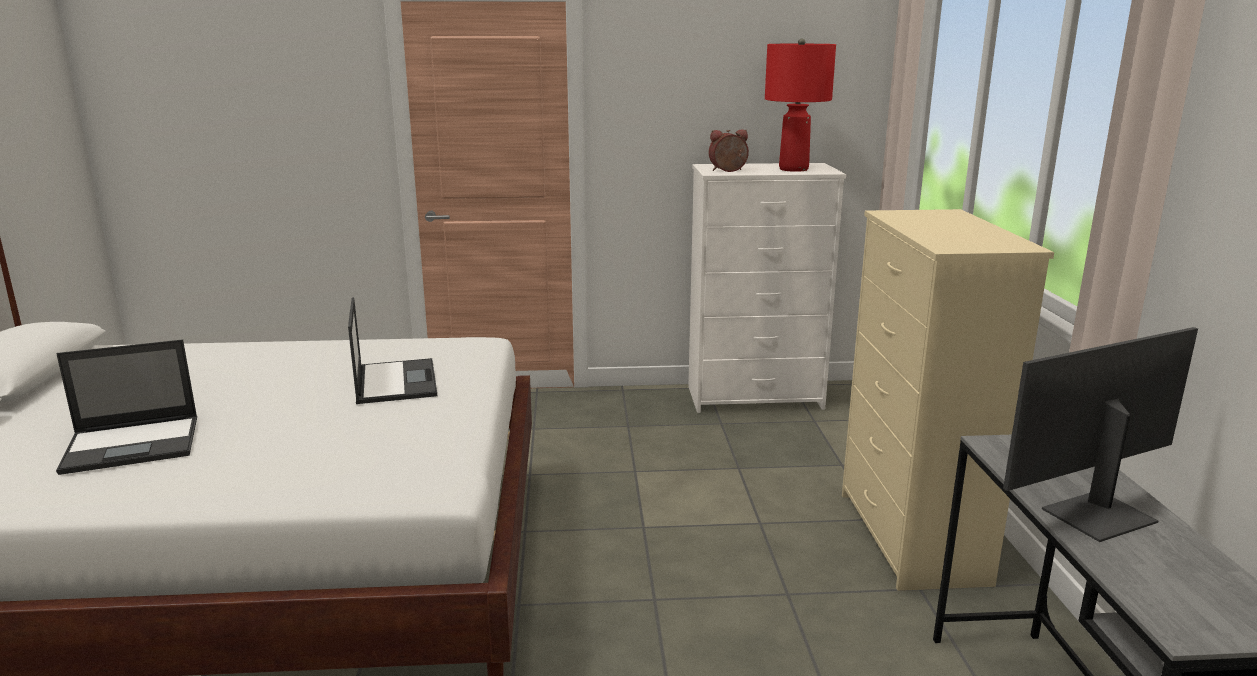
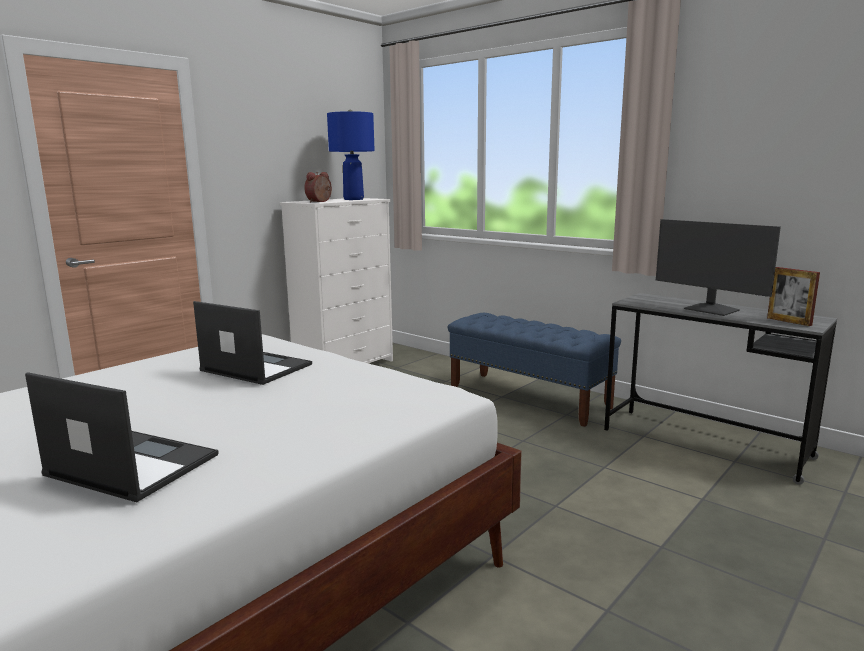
camera: 45 degrees left, 5 degrees down
laptop [56,339,197,475] -> laptop turned 90 degrees counterclockwise [25,372,219,502]
red table lamp [765,38,836,172] -> blue table lamp [327,110,375,200]
beige dresser [842,209,1054,591] -> blue bench [448,313,621,427]
monitor [1003,327,1198,542] -> monitor turned 60 degrees counterclockwise [656,219,781,316]
none -> picture frame [767,267,820,326]

